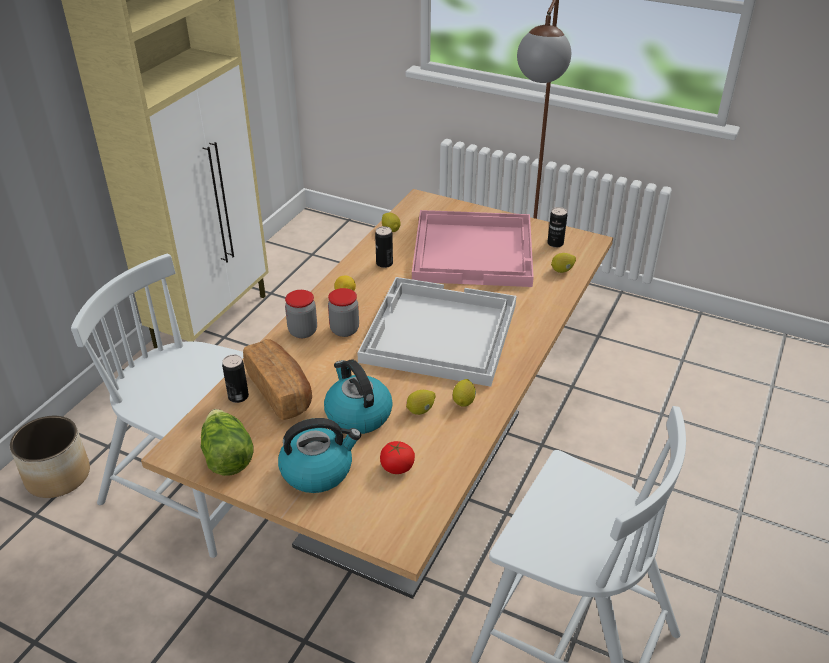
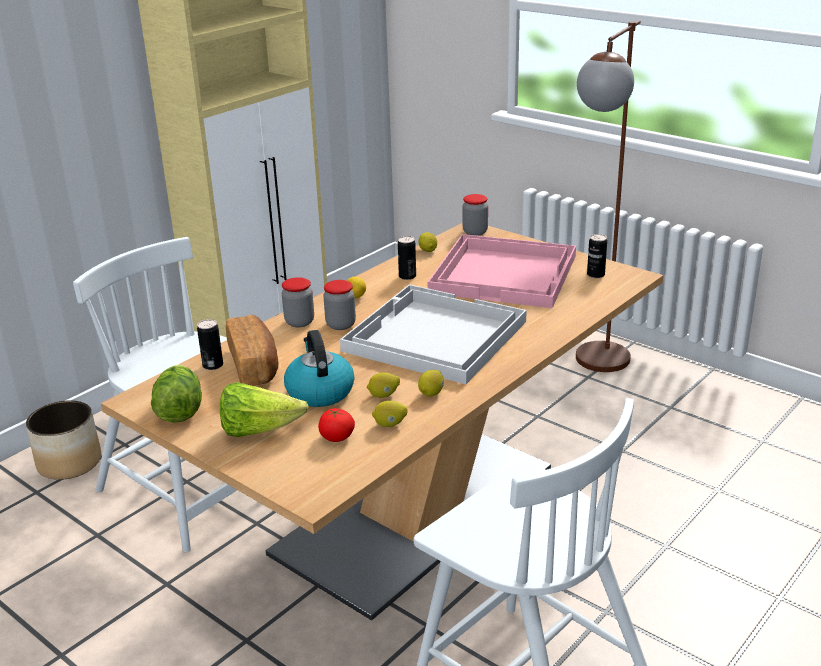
camera: 15 degrees right, 10 degrees down
kettle [278,418,361,493] -> lettuce [220,382,309,437]
lemon [551,253,576,273] -> lemon moved to [372,401,408,427]
none -> jar [462,194,488,236]

